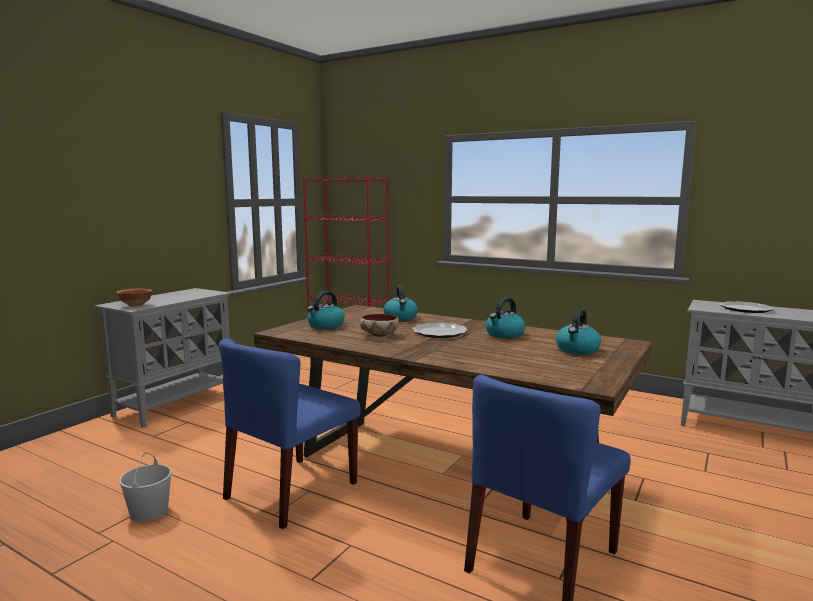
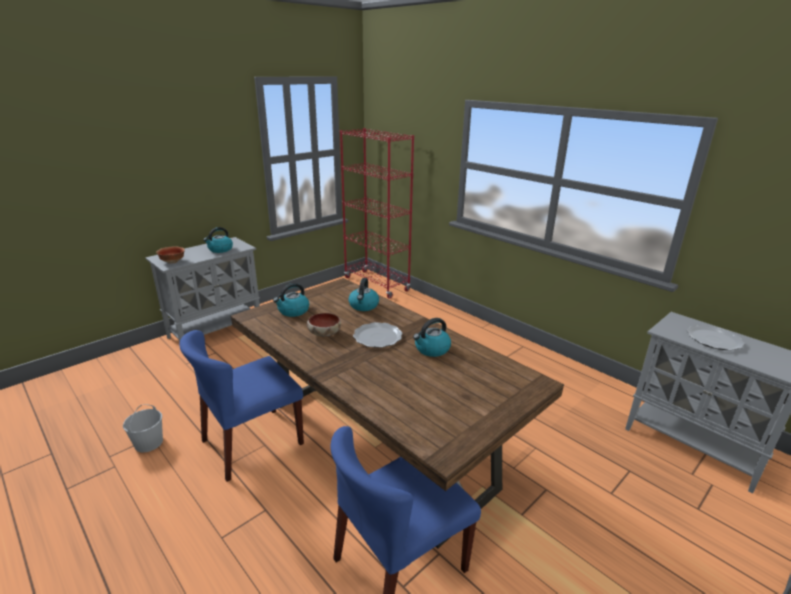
camera: 15 degrees right, 15 degrees up
kettle [556,309,601,354] -> kettle moved to [203,227,233,253]

